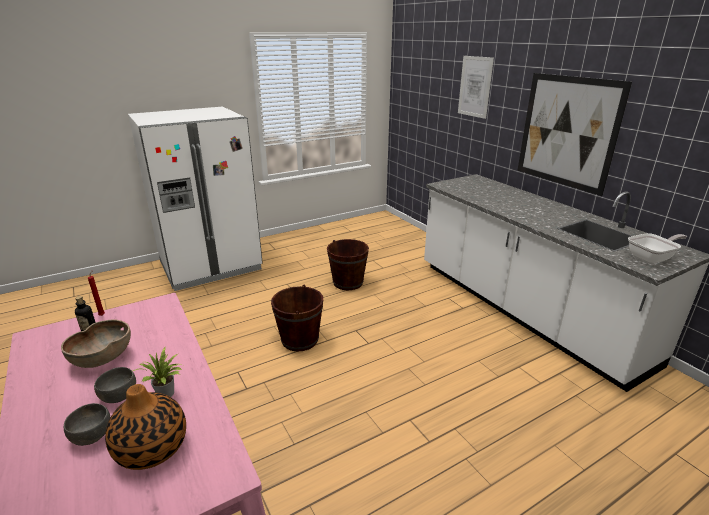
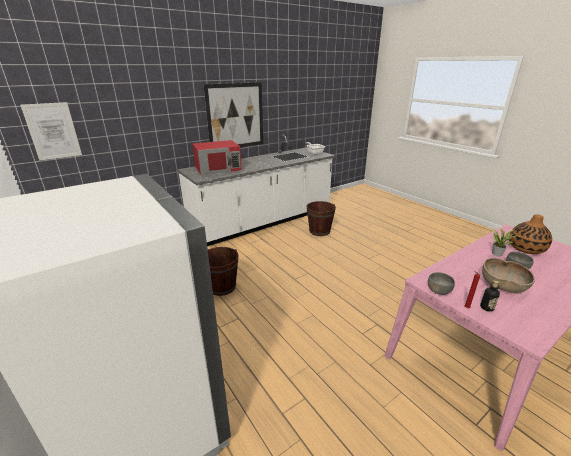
camera: 95 degrees left, 0 degrees up
grey bowl [64,403,111,446] -> grey bowl moved to [428,272,455,295]
brown bucket [271,285,323,352] -> brown bucket moved to [307,201,336,236]
picture [458,56,494,119] -> picture moved to [20,102,82,161]
none -> red microwave [192,140,242,176]

